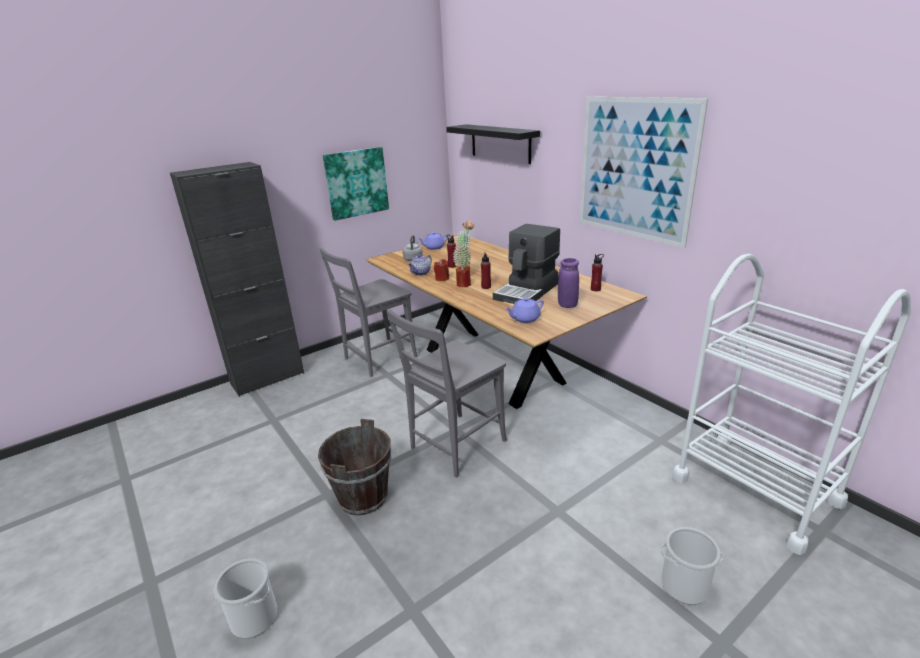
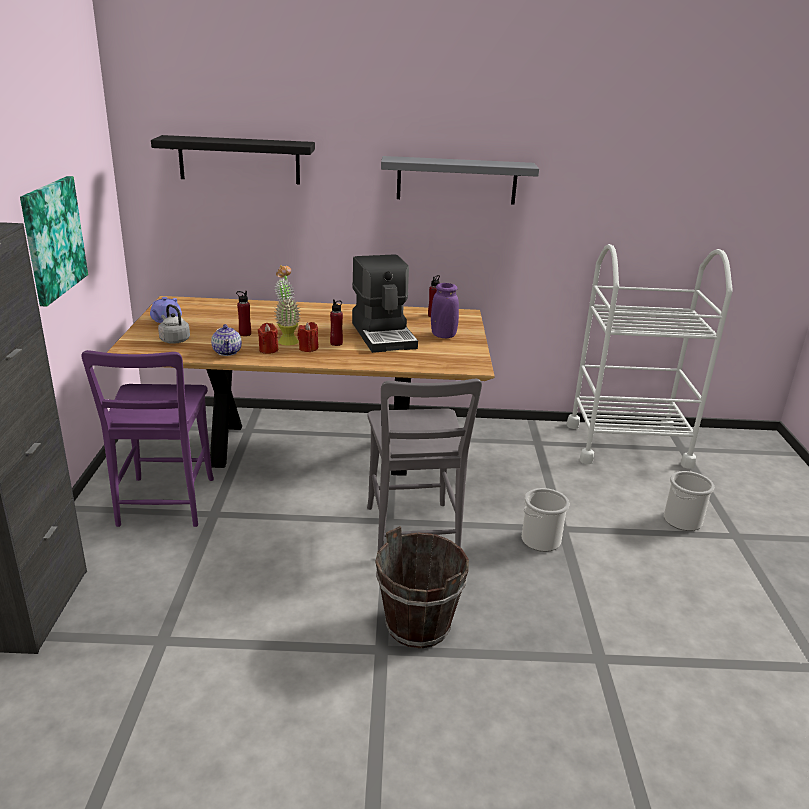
camera: 55 degrees left, 0 degrees up
bucket [214,558,277,639] -> bucket moved to [522,488,569,552]
grey chair [319,248,418,377] -> purple chair [81,350,214,527]
purple teapot [505,298,544,323] -> none
picture [580,97,708,248] -> grey shelf [381,156,539,204]

